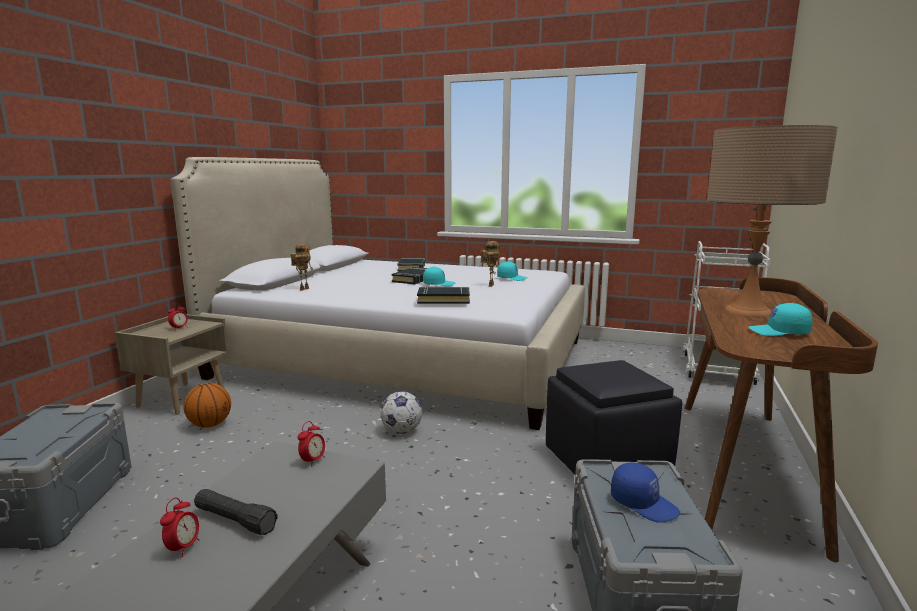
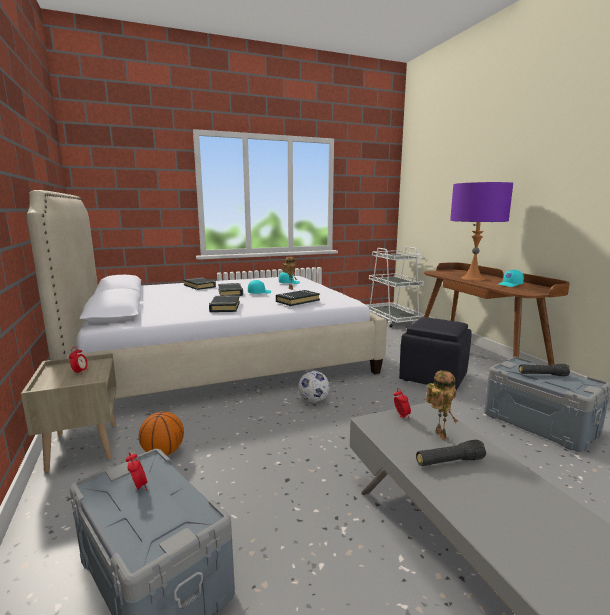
camera: 40 degrees left, 0 degrees up
alarm clock [160,497,200,557] -> alarm clock moved to [126,452,148,491]
toy robot [291,243,313,291] -> toy robot moved to [426,370,458,440]
blue cap [611,463,680,523] -> black flashlight [519,364,570,376]
beige table lamp [707,125,838,317] -> purple table lamp [450,182,513,281]
none -> black book [209,295,240,312]

